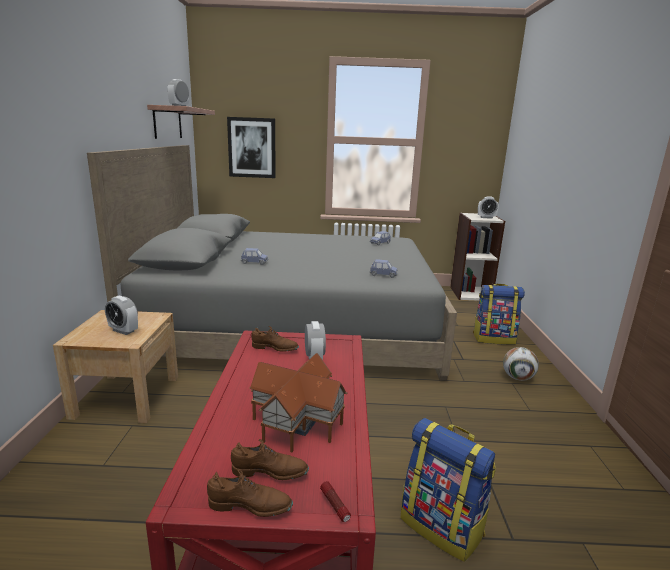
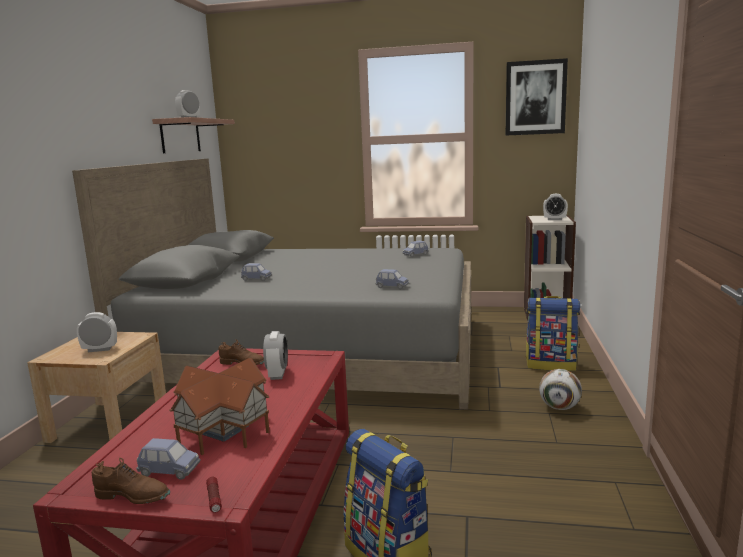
camera: 10 degrees right, 5 degrees down
alarm clock [105,296,138,335] -> alarm clock turned 135 degrees clockwise [77,312,117,352]
picture [227,117,276,178] -> picture moved to [506,58,568,135]
brown shoe [231,439,309,480] -> blue toy car [136,438,201,480]

